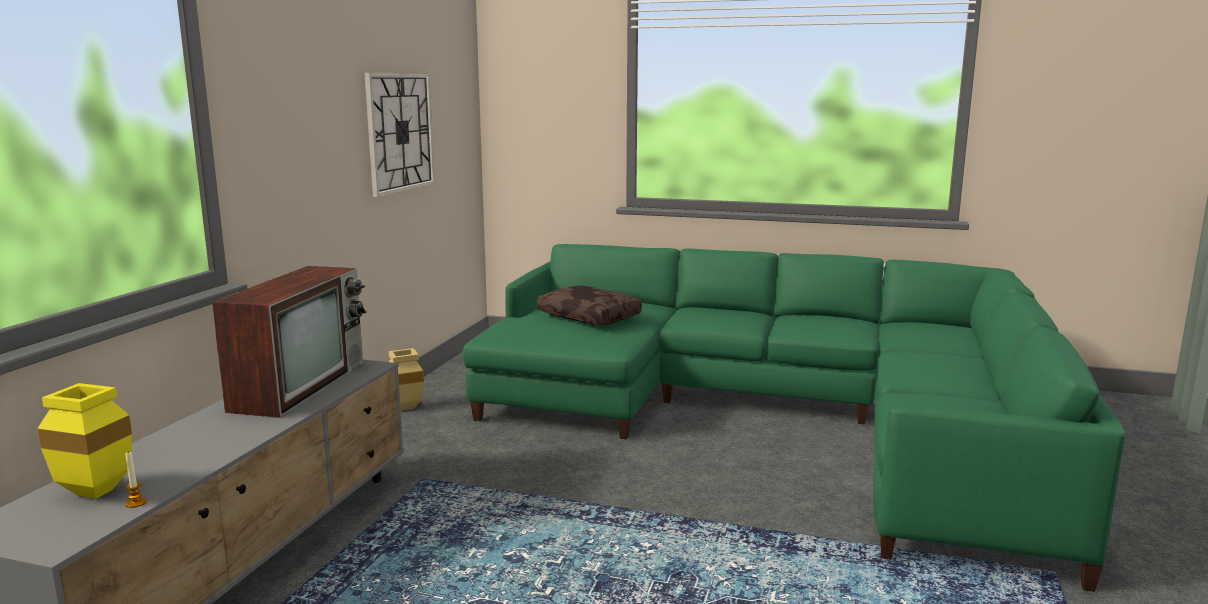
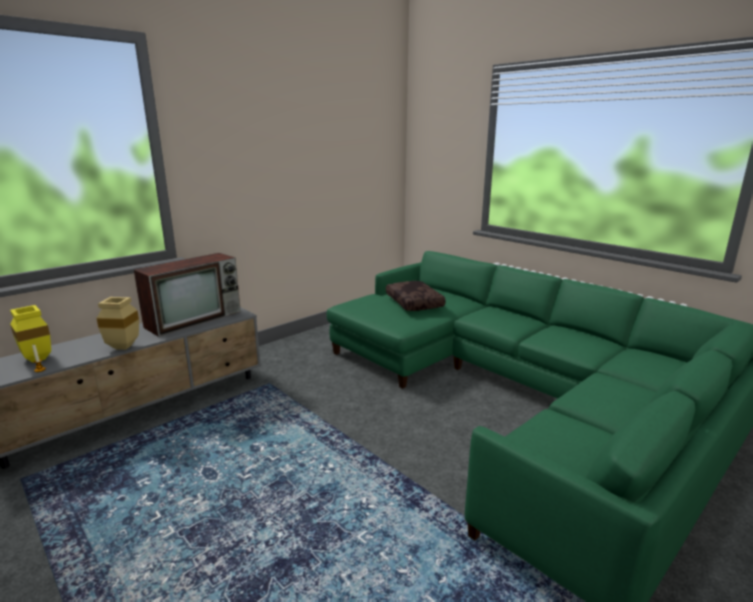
camera: 30 degrees right, 5 degrees up
wall clock [364,72,435,197] -> none
beige vase [389,348,424,411] -> beige vase moved to [96,297,139,350]

